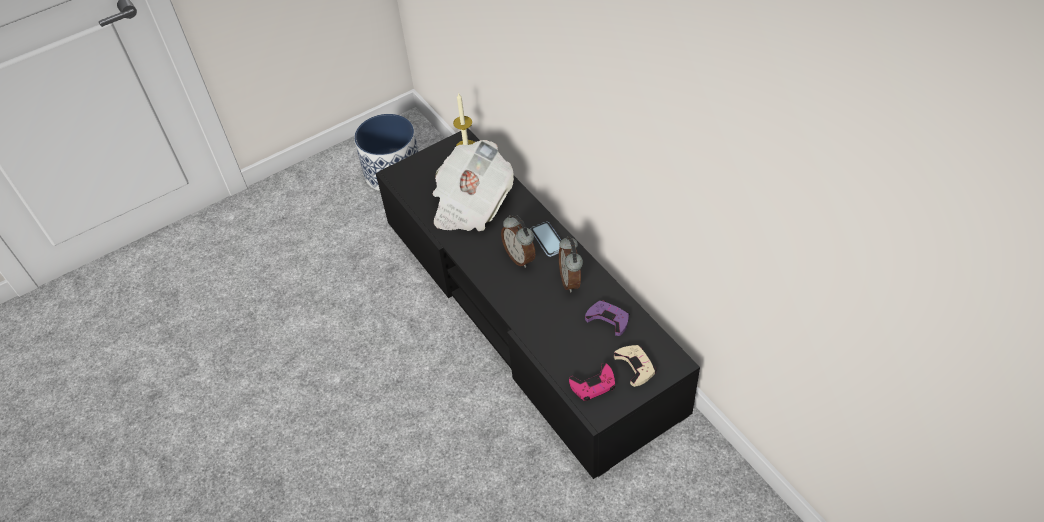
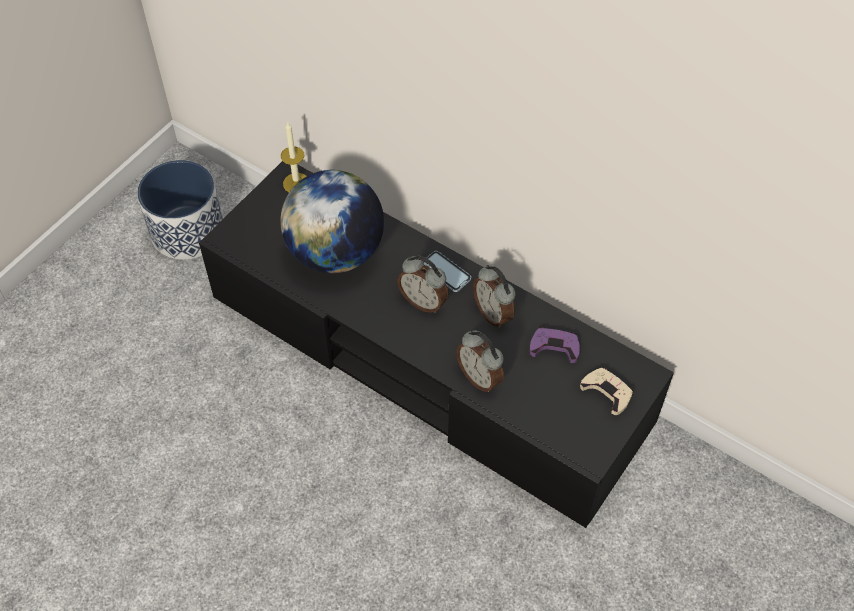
camera: 25 degrees left, 5 degrees up
newspaper [433,140,514,232] -> globe [280,170,384,273]
pink game controller [569,363,615,401] -> none
none -> alarm clock [456,330,504,392]

